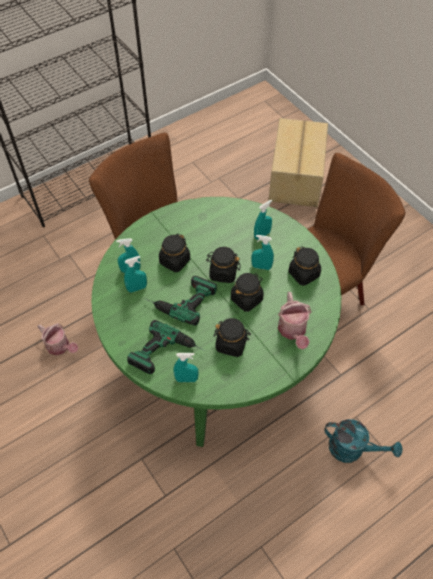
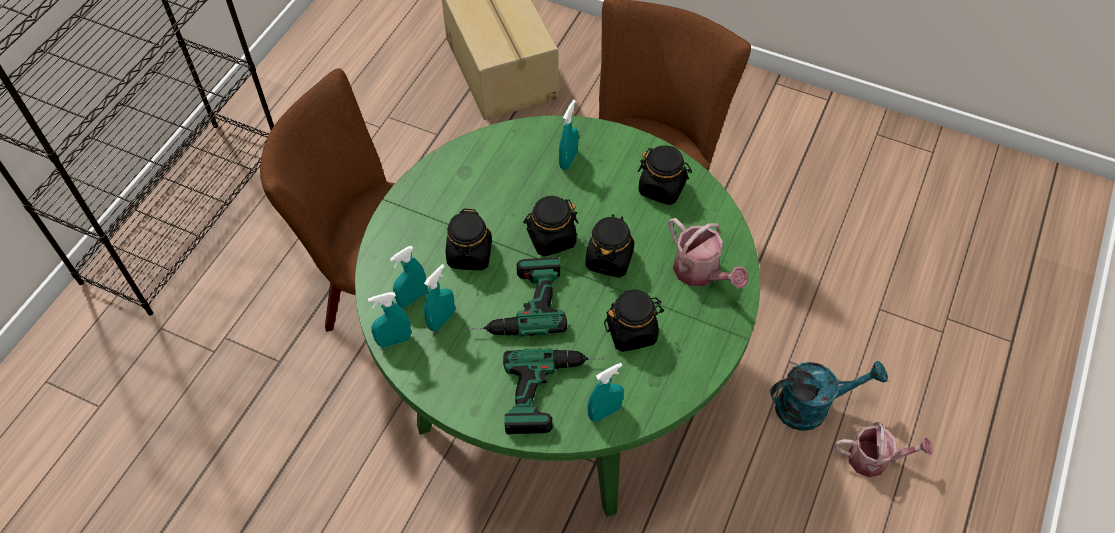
camera: 30 degrees left, 0 degrees up
watering can [37,323,78,355] -> watering can moved to [834,421,933,477]
turquoise spray bottle [251,235,274,270] -> turquoise spray bottle moved to [368,292,411,347]

